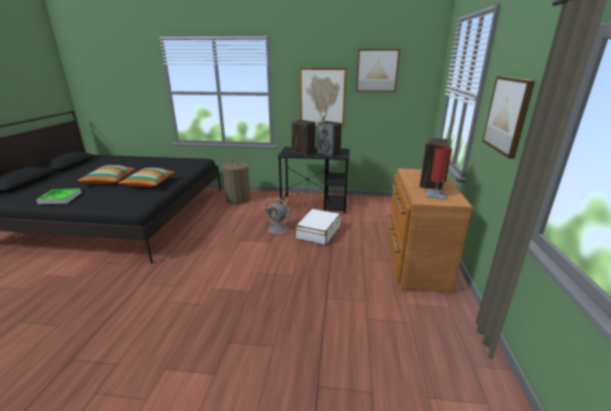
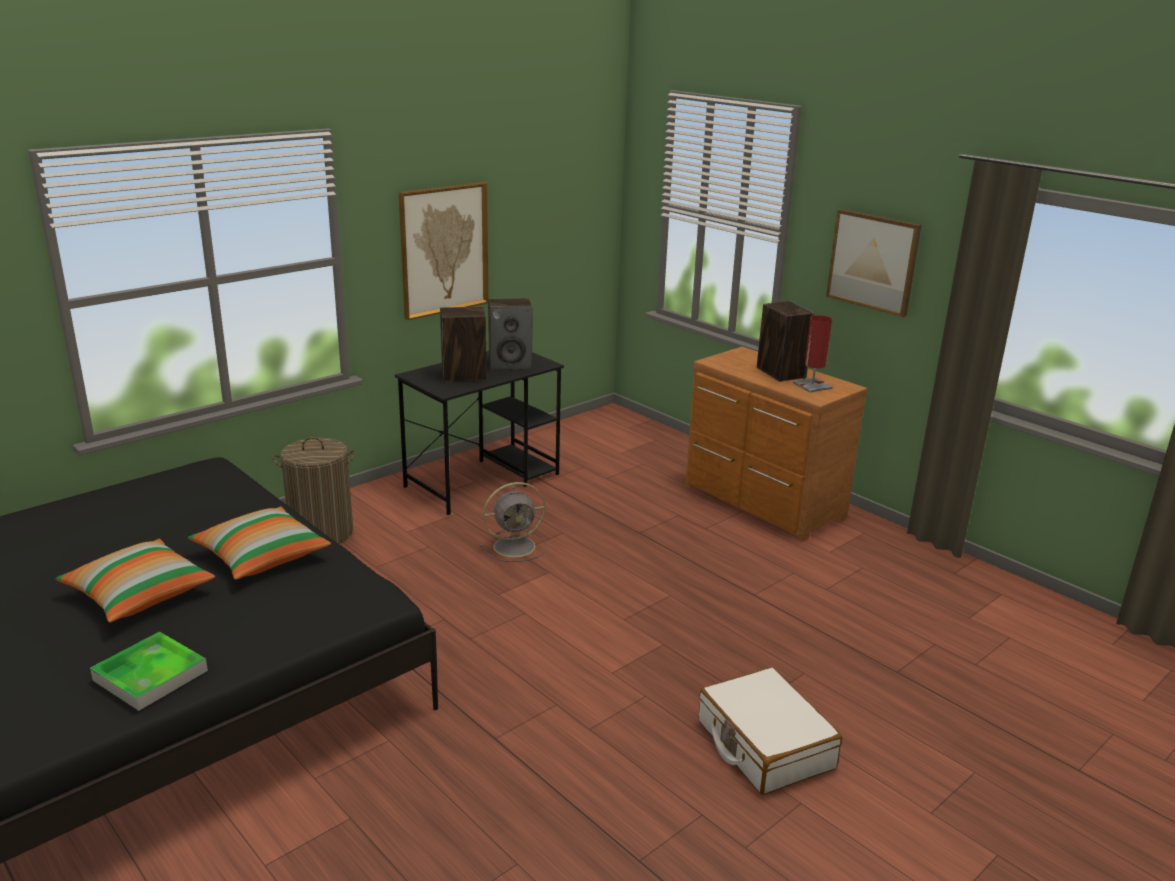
camera: 50 degrees left, 0 degrees up
white suitcase [295,209,341,245] -> white suitcase moved to [699,667,842,795]
picture [356,49,400,92] -> none

